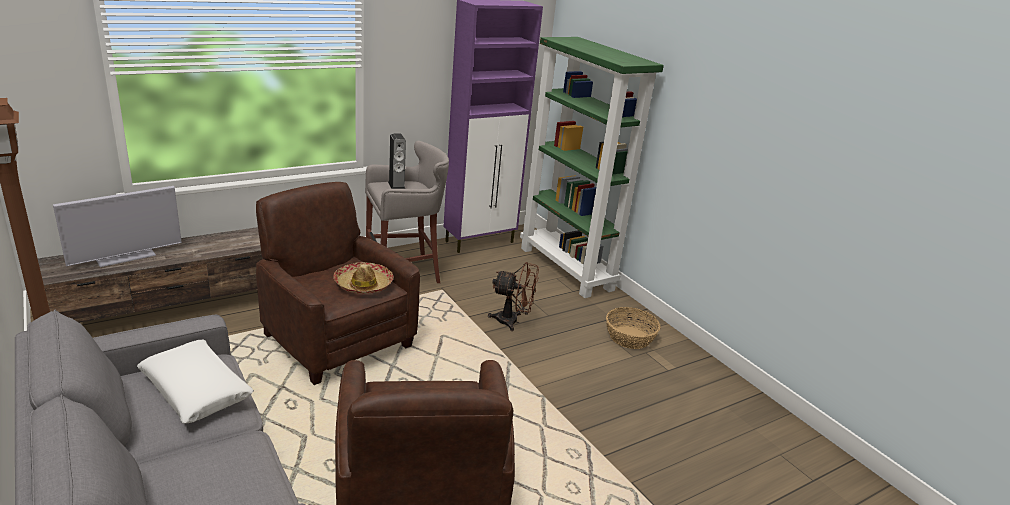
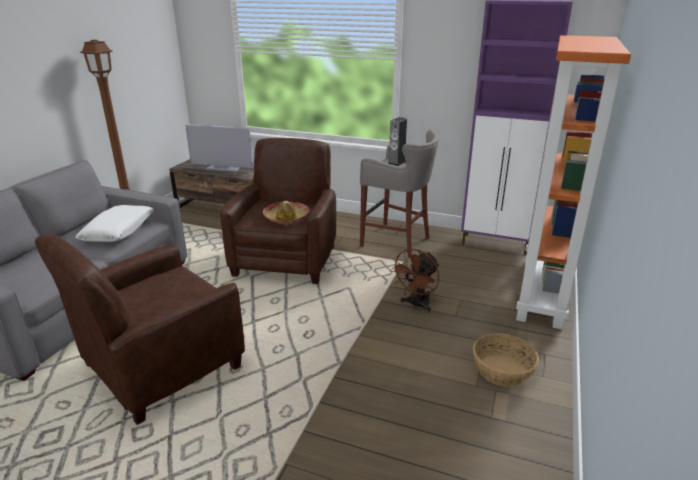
camera: 55 degrees right, 0 degrees up
brown fan [488,262,539,331] -> brown fan turned 60 degrees clockwise [390,249,439,312]
green bookcase [520,37,664,298] -> orange bookcase [516,35,631,329]

